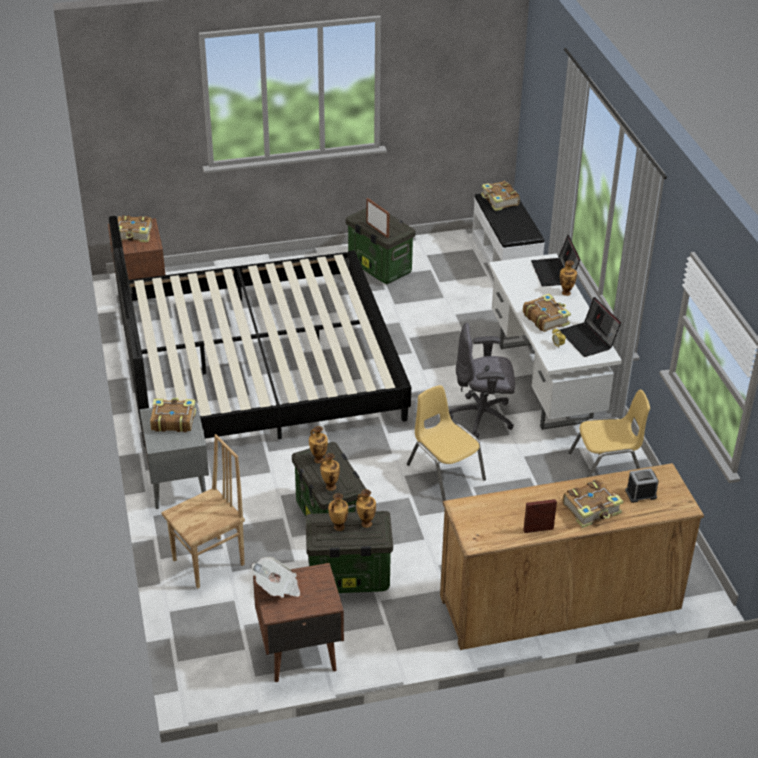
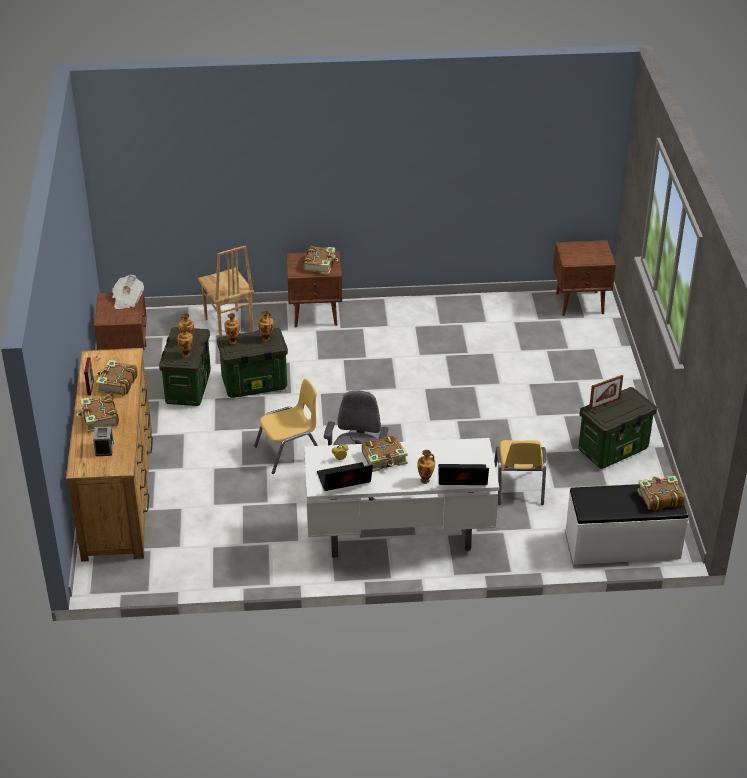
camera: 100 degrees right, 0 degrees up
bed [109,216,411,446] -> none
book [118,215,152,242] -> book moved to [96,360,138,395]
grey nightstand [140,401,209,509] -> brown nightstand [286,251,342,328]
yellow chair [568,390,650,477] -> yellow chair moved to [494,440,546,505]

